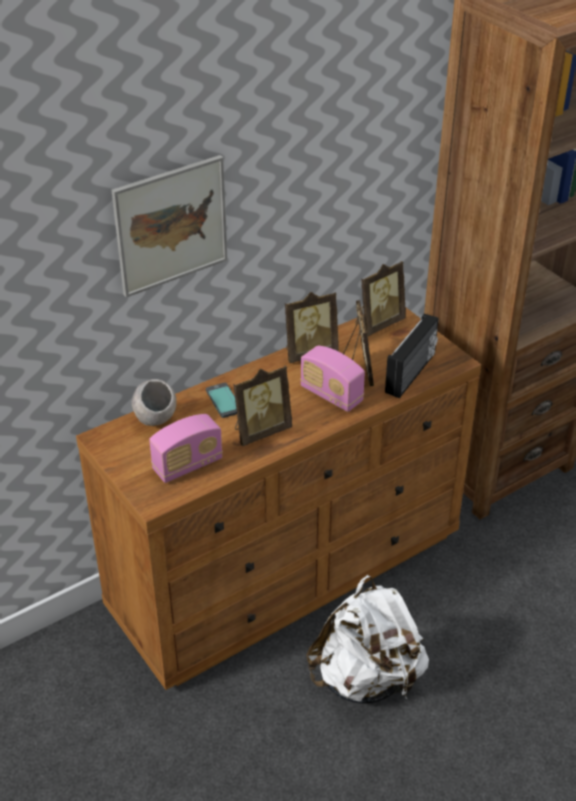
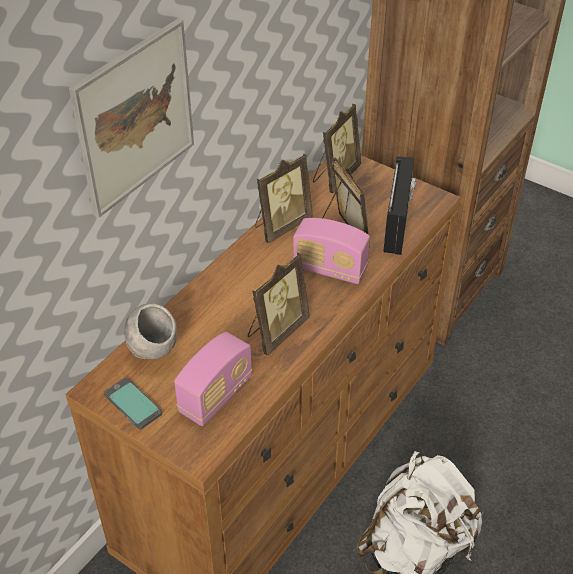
camera: 20 degrees left, 5 degrees up
phone [206,383,237,418] -> phone moved to [104,378,162,429]

